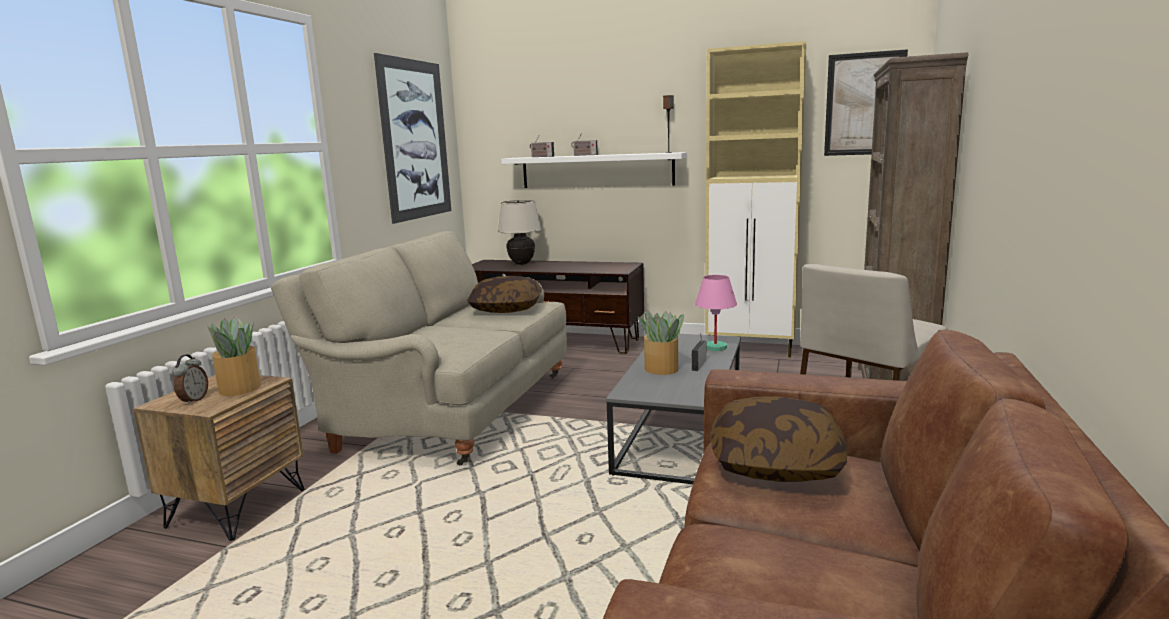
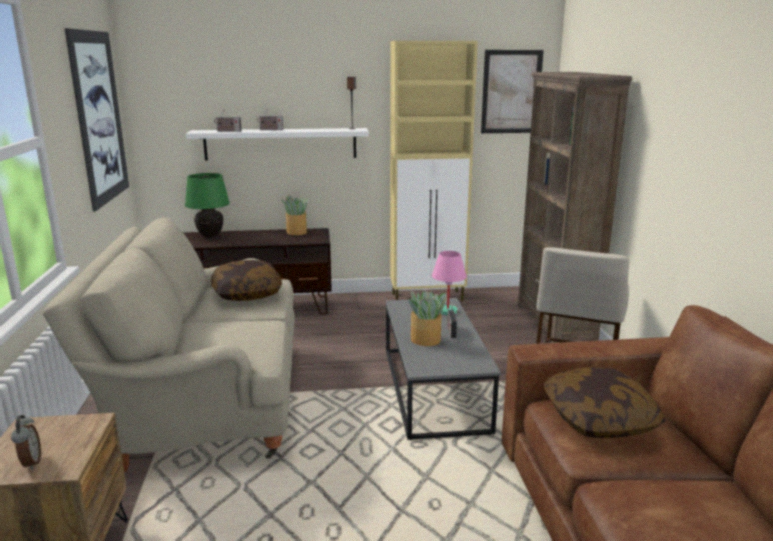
camera: 25 degrees left, 5 degrees up
potted plant [208,317,261,396] -> potted plant moved to [282,195,308,235]
beige table lamp [498,200,542,265] -> green table lamp [185,173,230,238]

